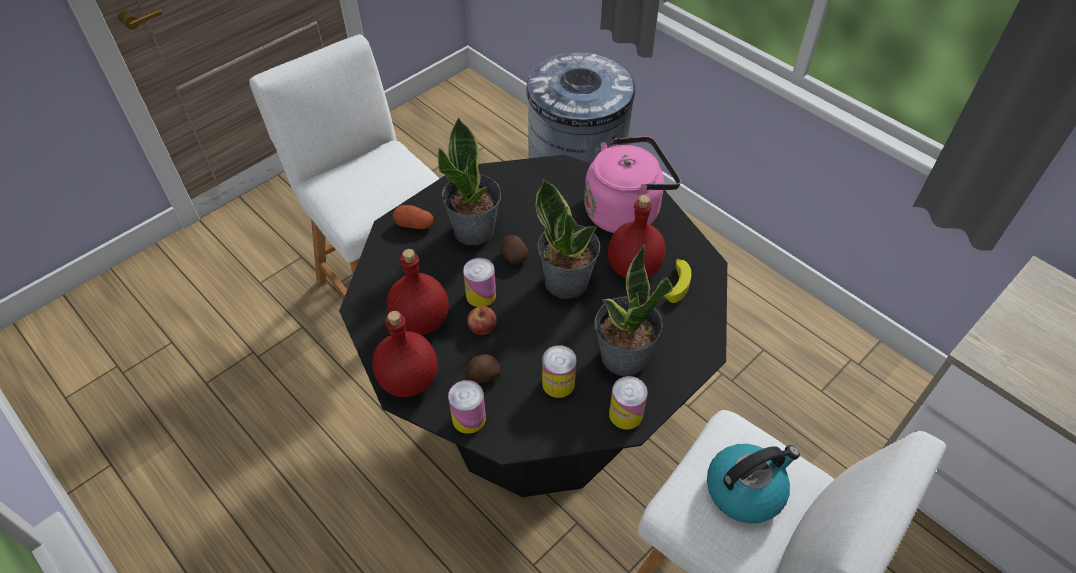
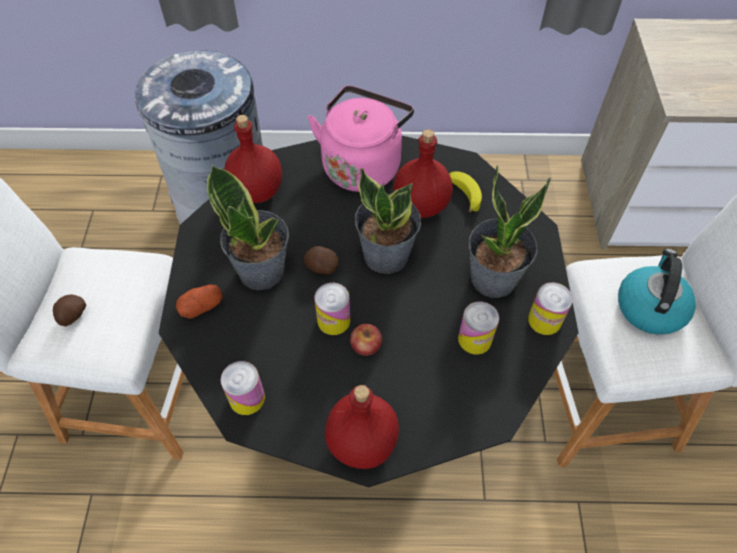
camera: 45 degrees left, 5 degrees up
red bottle [386,249,449,335] -> red bottle moved to [224,115,282,203]
can [448,380,486,434] -> can moved to [221,361,265,415]
potato [465,354,500,383] -> potato moved to [53,295,86,326]

